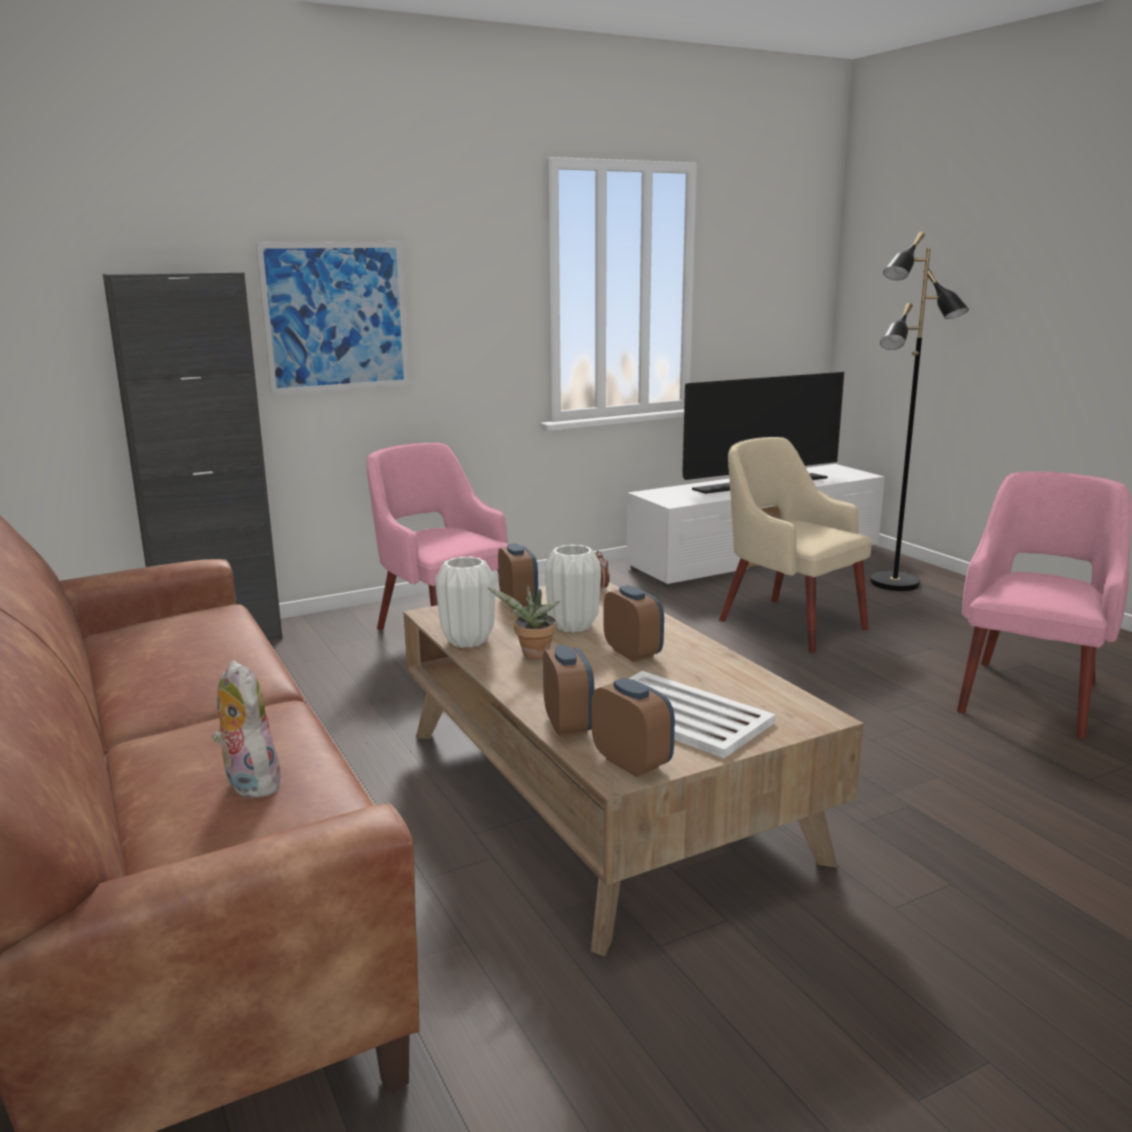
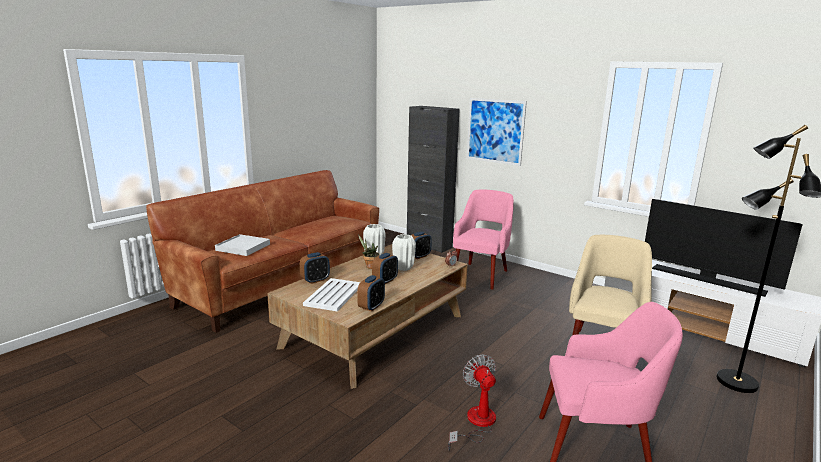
camera: 65 degrees right, 0 degrees up
plush toy [212,660,283,798] -> white tray [215,234,270,256]
alarm clock [592,678,675,777] -> alarm clock moved to [357,275,385,312]
none -> fan [448,354,496,451]

